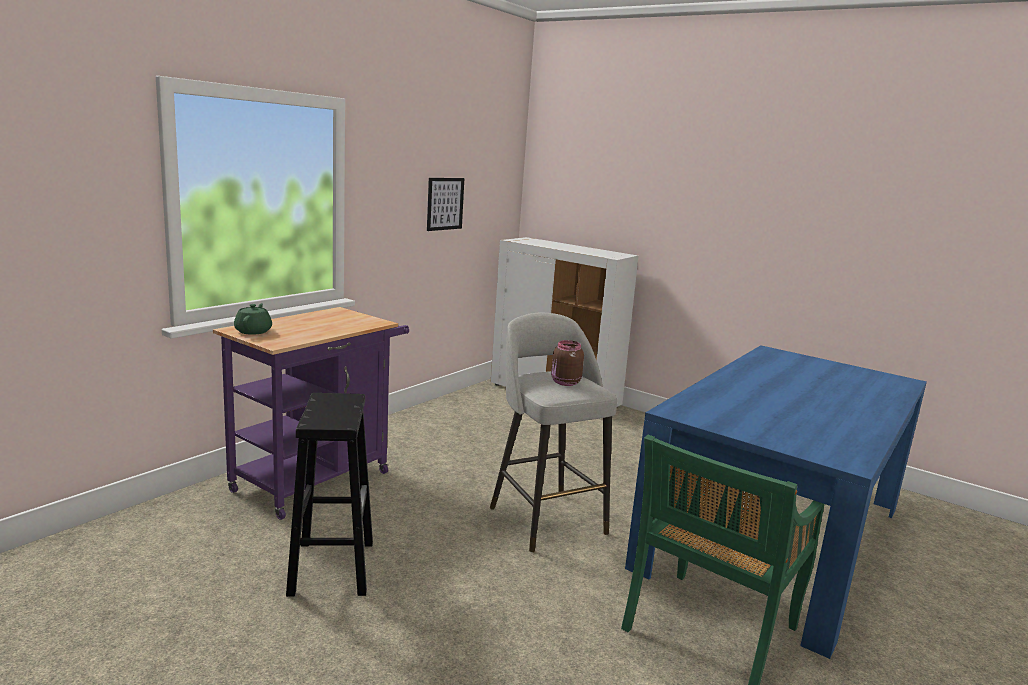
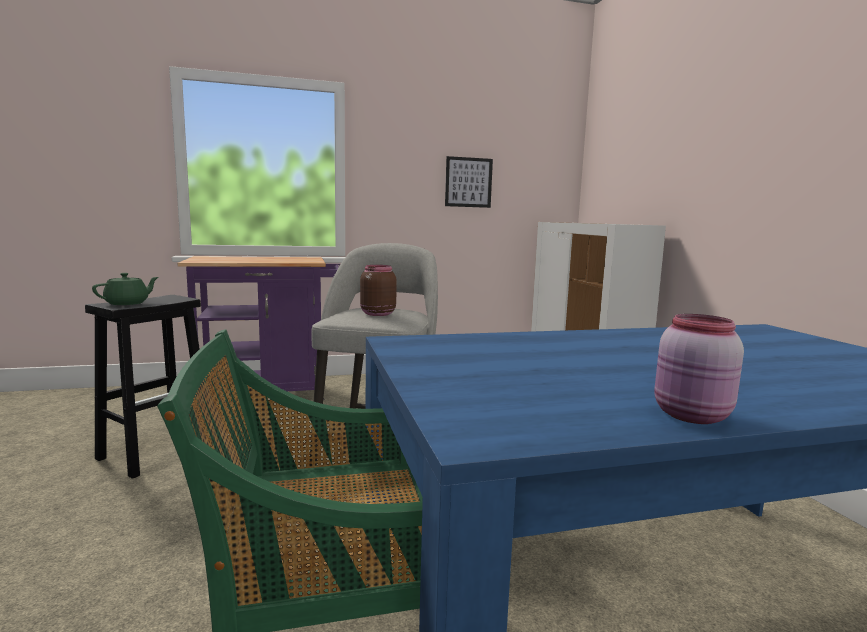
camera: 40 degrees right, 5 degrees down
green teapot [234,303,272,335] -> green teapot moved to [92,273,159,305]
none -> pink jar [654,314,744,424]

